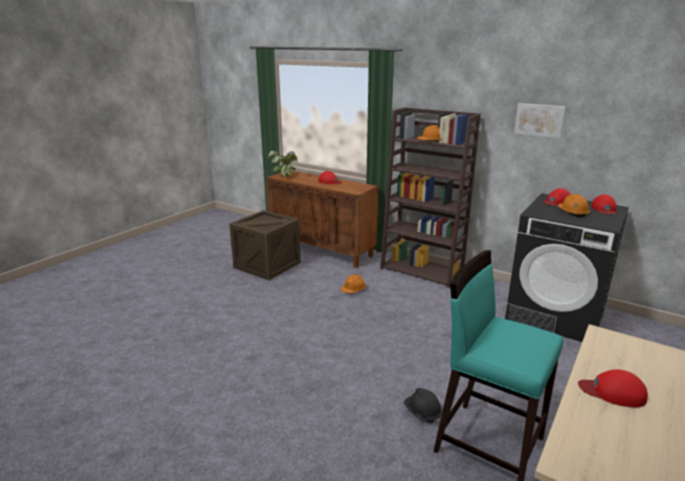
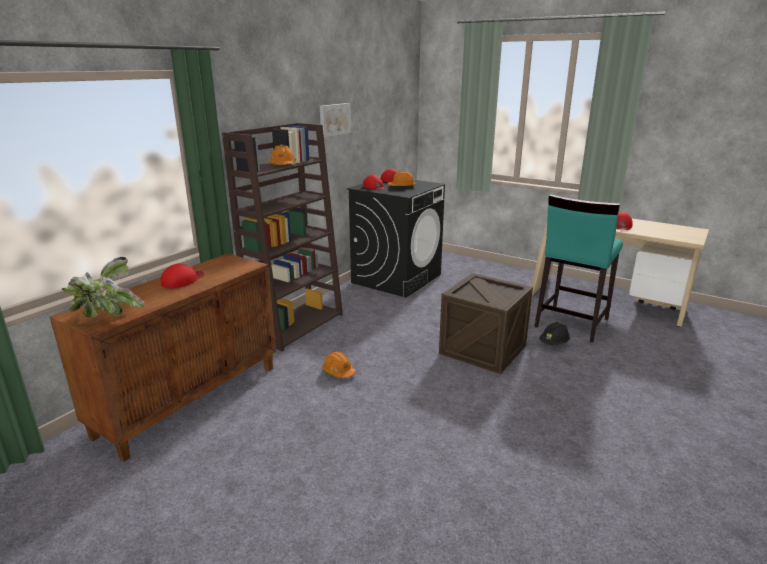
camera: 90 degrees left, 0 degrees up
crate [229,210,301,280] -> crate moved to [439,273,533,374]

